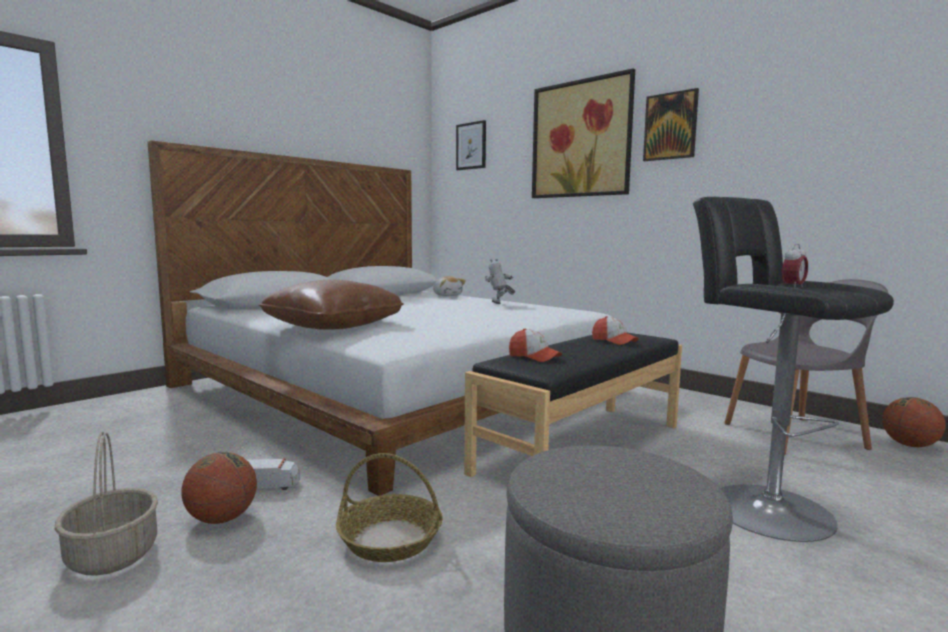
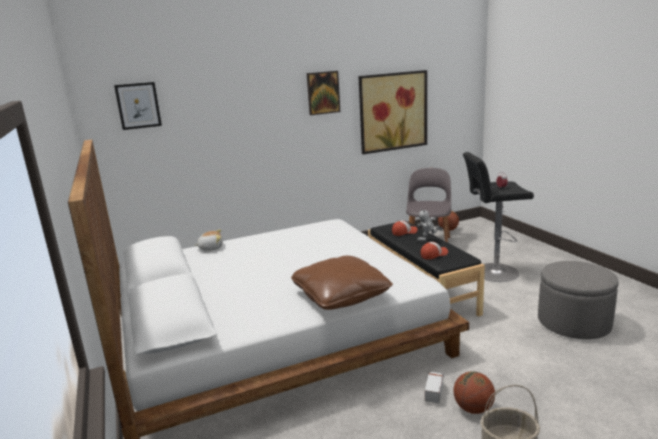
camera: 65 degrees left, 10 degrees up
basket [336,453,443,562] -> none
toy robot [485,259,515,304] -> toy robot moved to [417,208,443,242]
picture [532,68,635,198] -> picture moved to [358,70,427,154]

